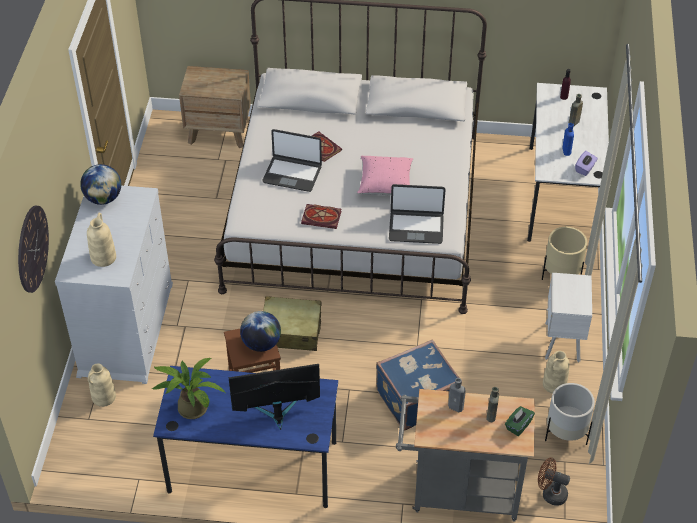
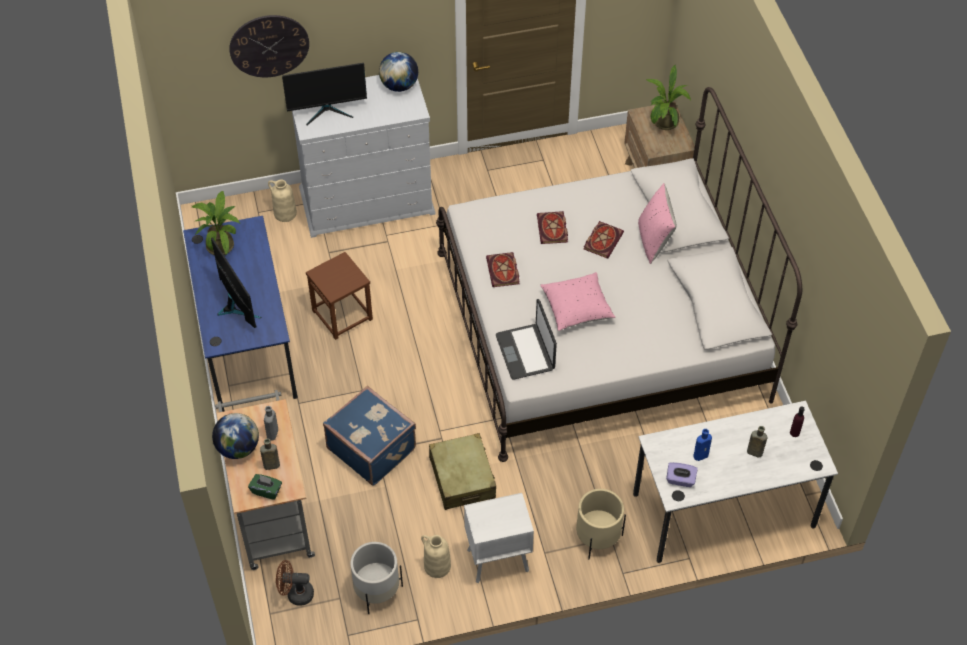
camera: 70 degrees right, 5 degrees up
beige vase [87,213,116,267] -> monitor [282,63,367,125]
globe [240,311,281,352] -> globe moved to [212,413,259,459]
laptop [262,129,322,192] -> book [537,211,568,244]
beige suitcase [263,296,321,351] -> beige suitcase moved to [429,433,496,510]
brown fan [538,458,570,506] -> brown fan turned 90 degrees counterclockwise [276,560,314,606]
none -> pink pillow [638,183,676,264]
none -> potted plant [646,65,691,130]

